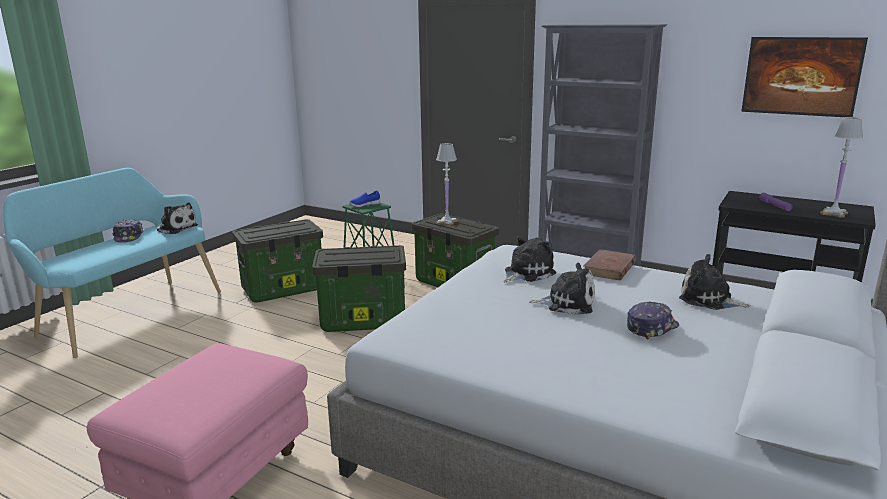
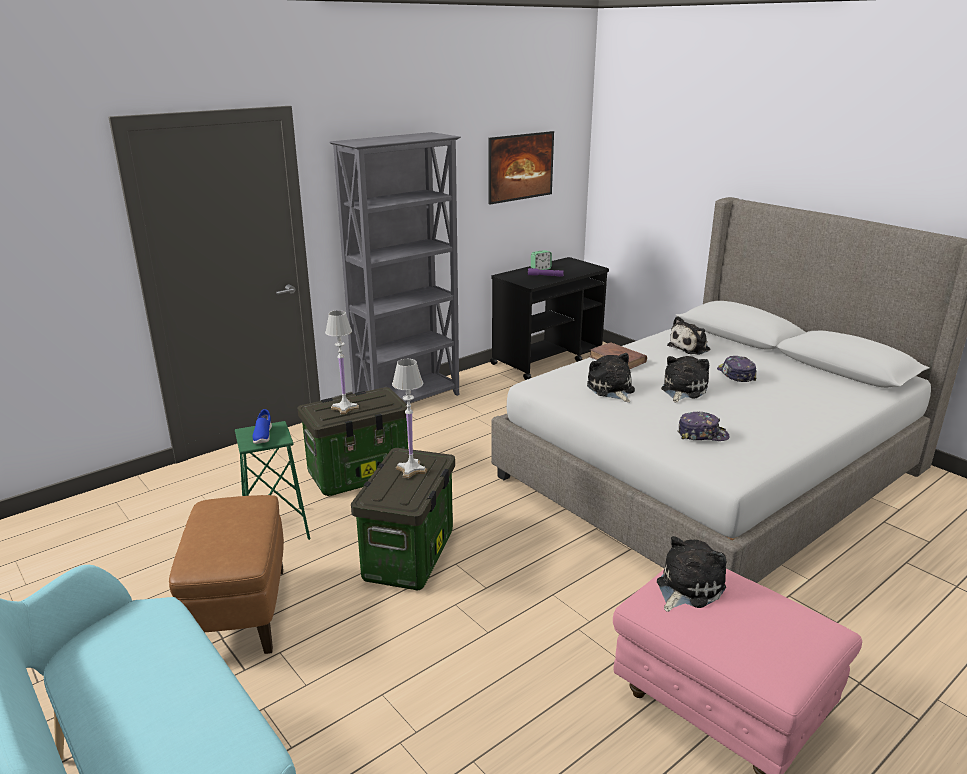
camera: 70 degrees left, 5 degrees up
cap [112,219,144,242] -> cap moved to [677,412,730,441]
plush toy [155,202,198,234] -> plush toy moved to [657,536,726,612]
storage box [232,219,323,303] -> brown ottoman [169,495,284,654]
white table lamp [820,117,864,218] -> white table lamp moved to [392,359,428,478]
none -> alarm clock [531,250,552,270]

